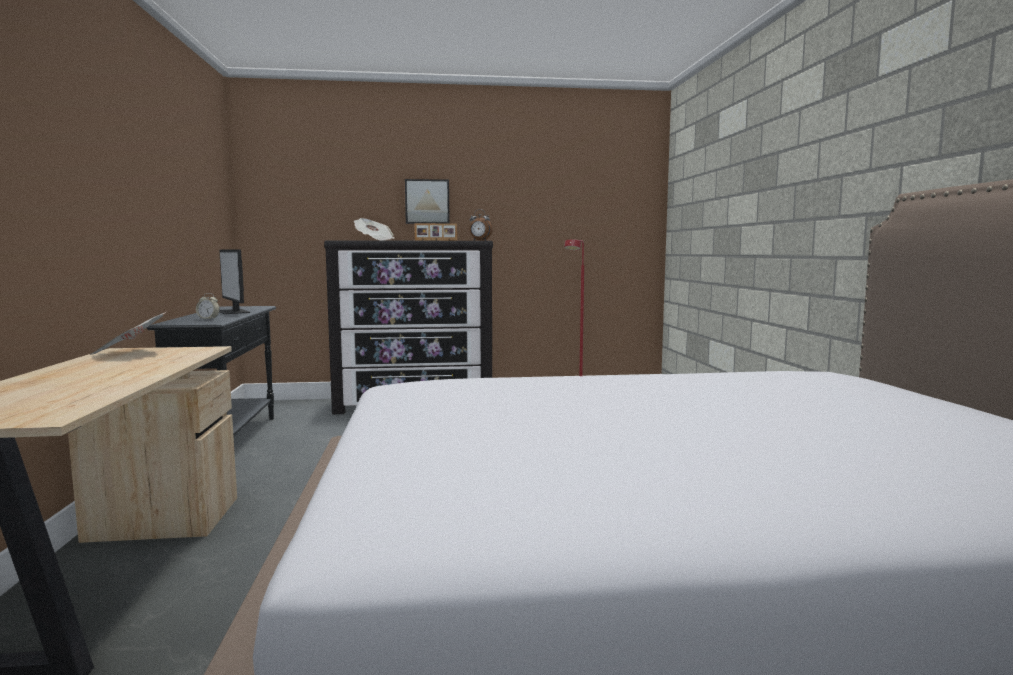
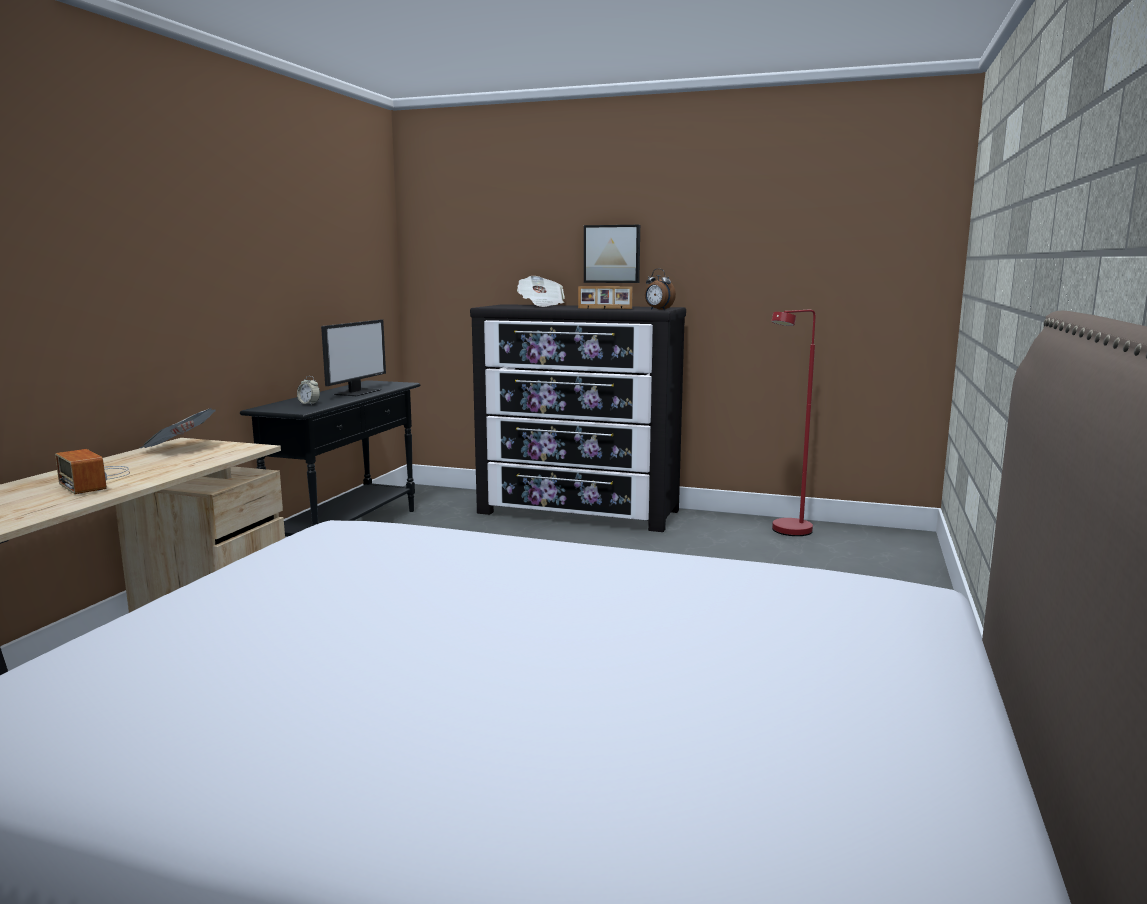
camera: 25 degrees right, 5 degrees up
monitor [219,249,250,314] -> monitor turned 150 degrees counterclockwise [321,320,386,396]
none -> radio [55,449,130,494]

